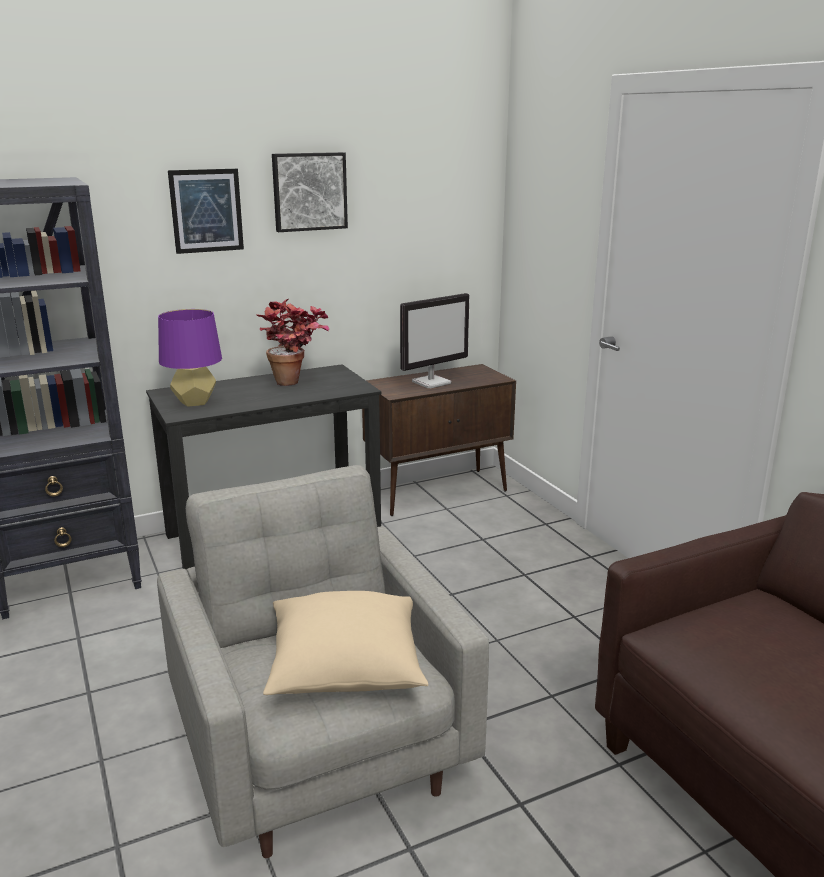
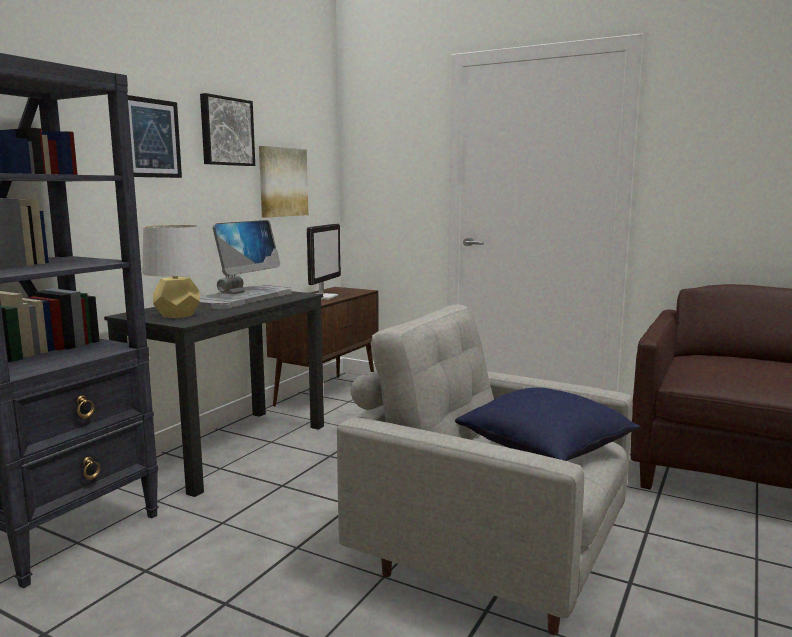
camera: 35 degrees left, 10 degrees down
purple table lamp [158,309,222,407] -> grey table lamp [142,225,207,318]
potted plant [256,299,329,386] -> monitor [197,220,292,309]
beige pillow [263,591,428,695] -> blue pillow [455,387,640,461]
none -> picture [259,146,308,218]

